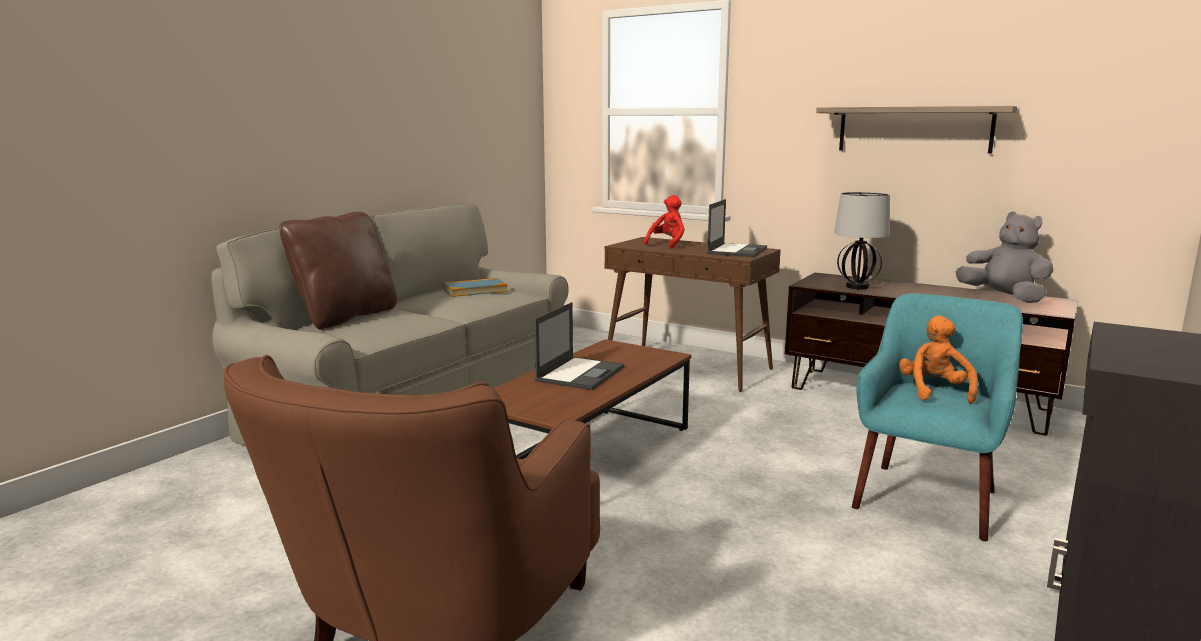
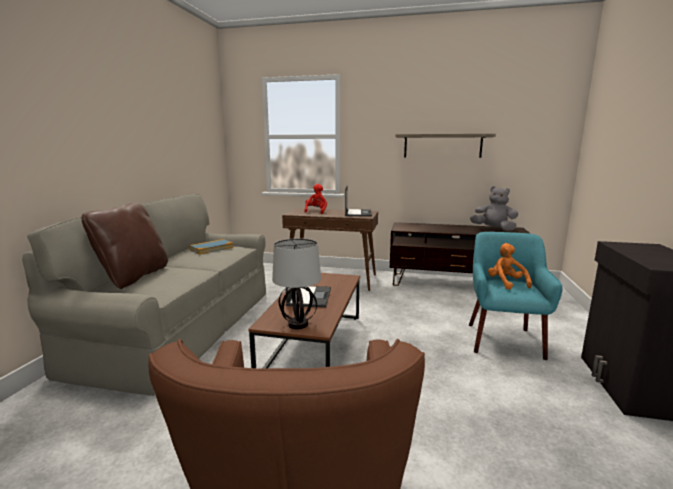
camera: 20 degrees left, 0 degrees up
table lamp [834,192,890,289] -> table lamp moved to [272,238,321,329]

